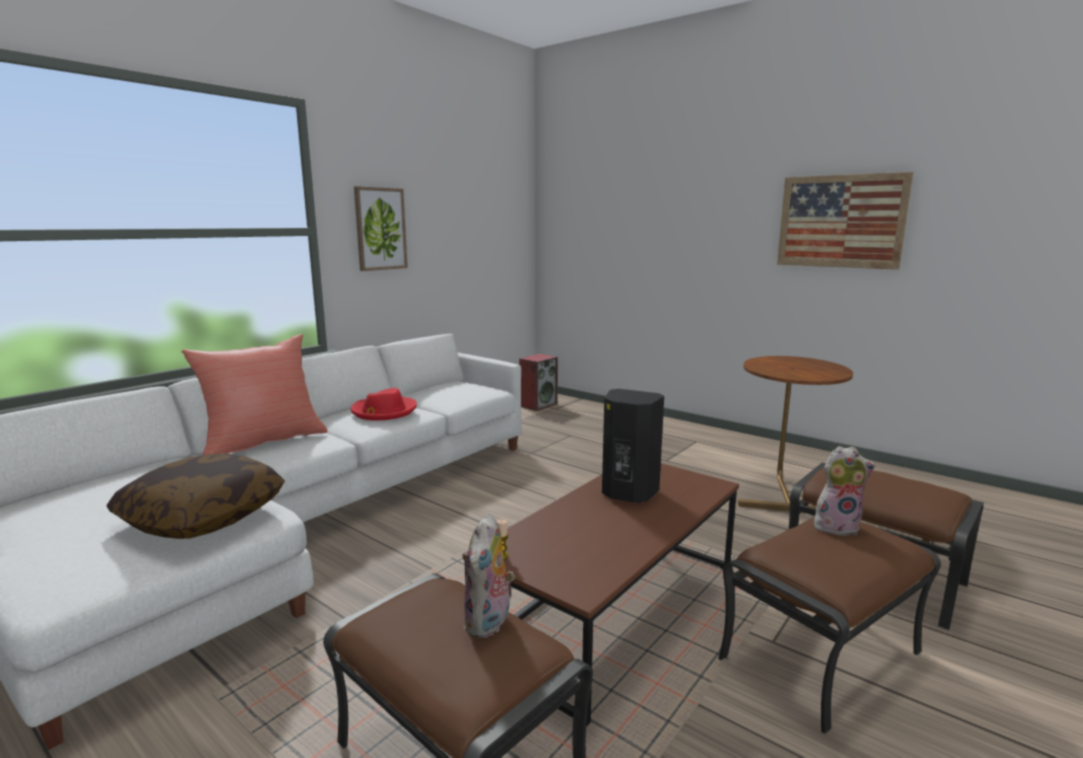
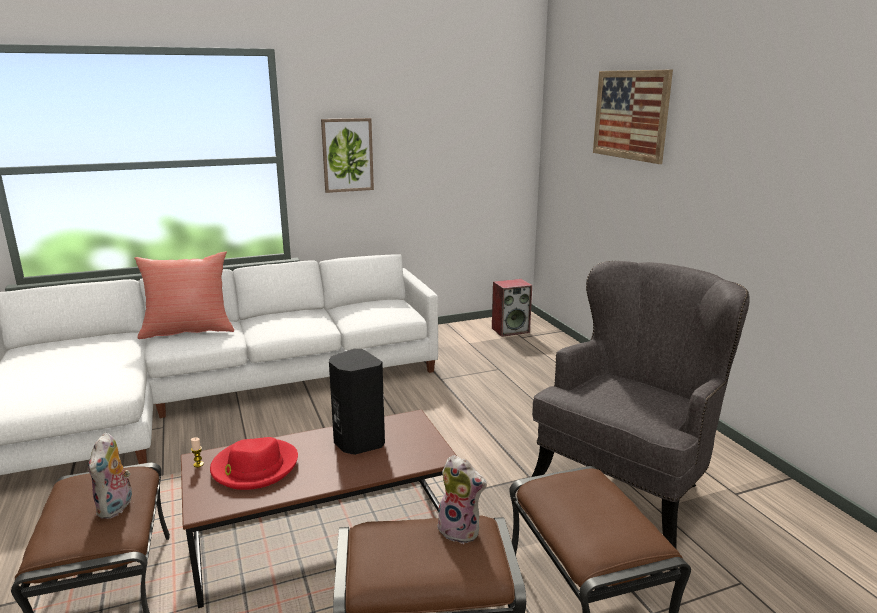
camera: 30 degrees right, 5 degrees up
pillow [106,453,285,539] -> none
red hat [350,388,417,420] -> red hat moved to [210,437,298,490]
plush toy [463,514,515,638] -> plush toy turned 45 degrees counterclockwise [88,433,132,519]
brown side table [738,356,853,513] -> grey armchair [531,261,750,549]
picture [777,172,913,270] -> picture moved to [593,70,673,164]

